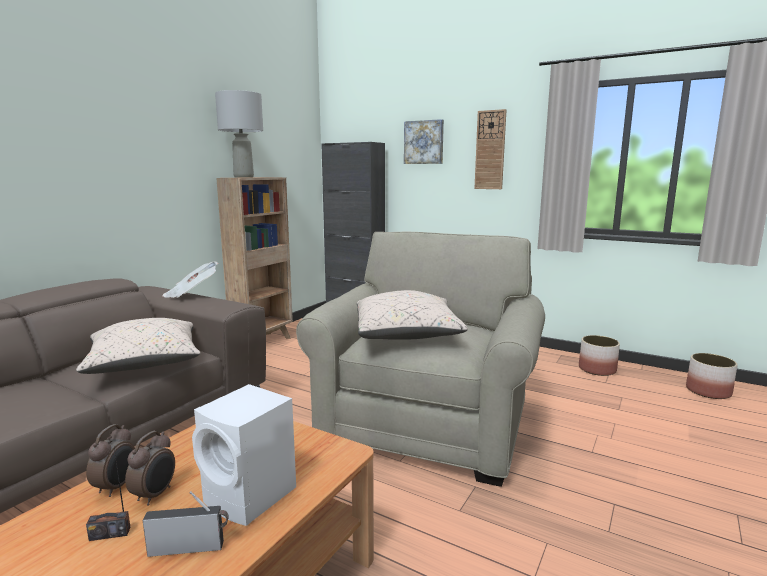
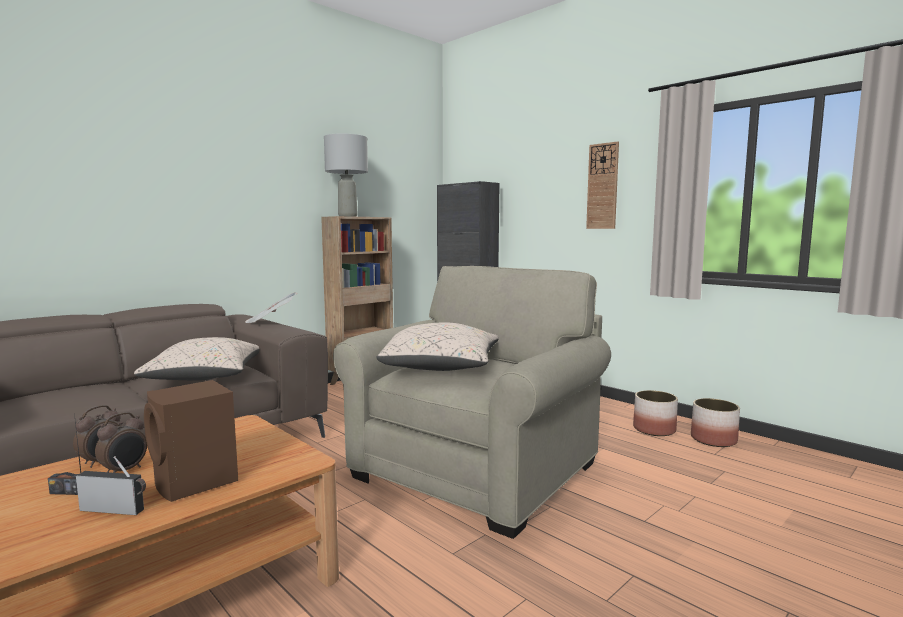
camera: 15 degrees right, 5 degrees down
white speaker [192,384,296,526] -> brown speaker [144,380,238,502]
picture [404,119,444,164] -> none
planter [686,353,738,399] -> planter moved to [633,390,678,436]

